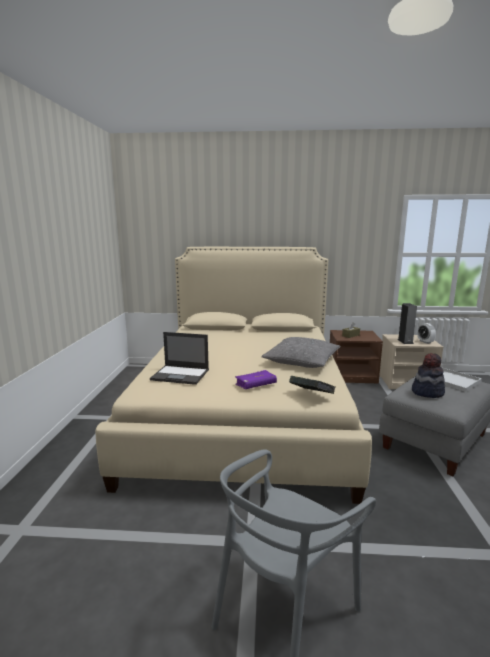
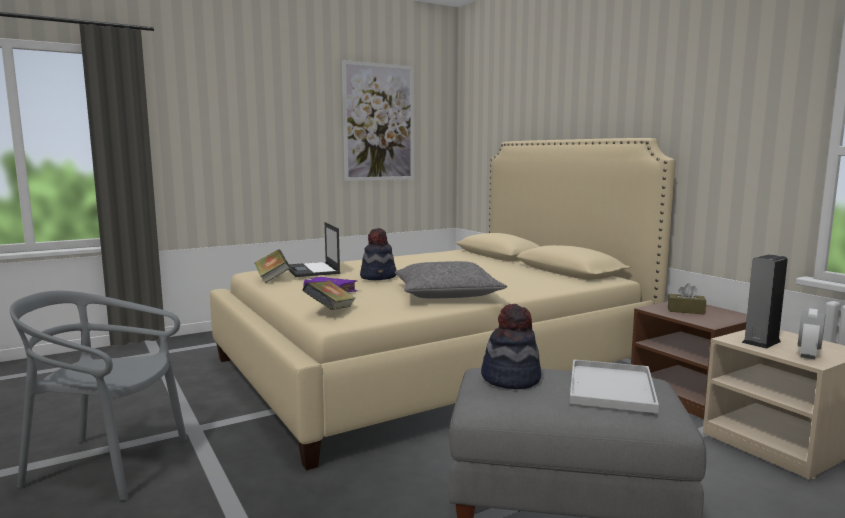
camera: 55 degrees right, 5 degrees down
none -> book [255,249,291,283]
none -> picture [342,60,414,181]
none -> hat [360,228,396,280]

